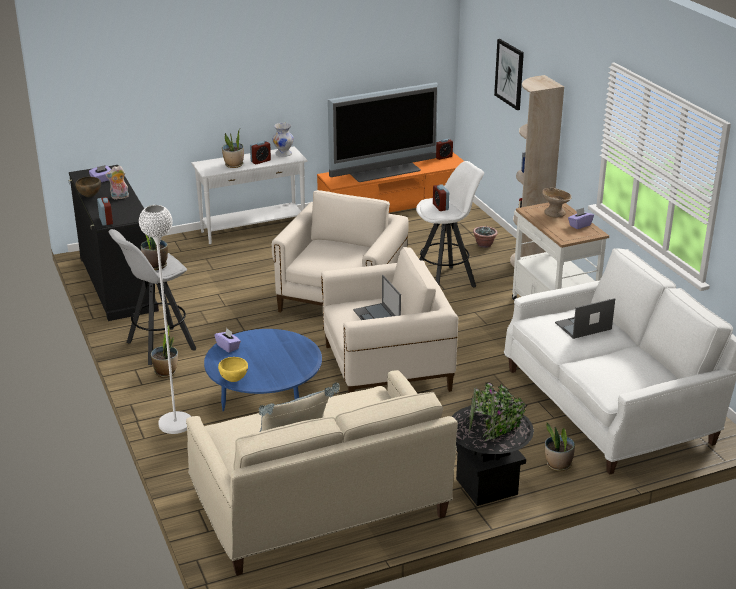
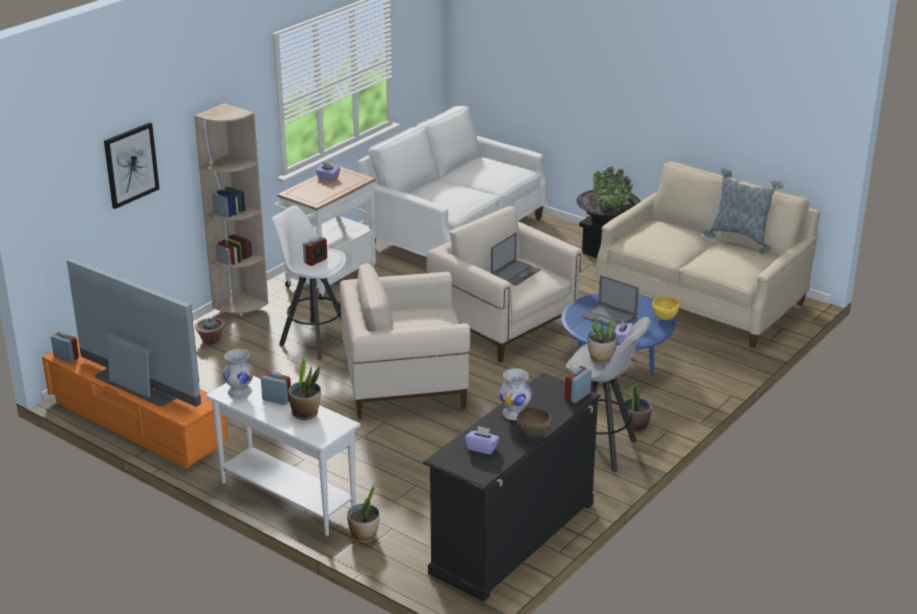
camera: 120 degrees left, 0 degrees up
plush toy [105,165,129,199] -> white vase [499,368,532,420]
white floor lamp [139,205,191,434] -> none
beige bowl [542,188,572,217] -> none
potted plant [545,423,575,471] -> potted plant moved to [347,484,380,543]
laptop [555,298,615,339] -> laptop moved to [582,275,639,329]

